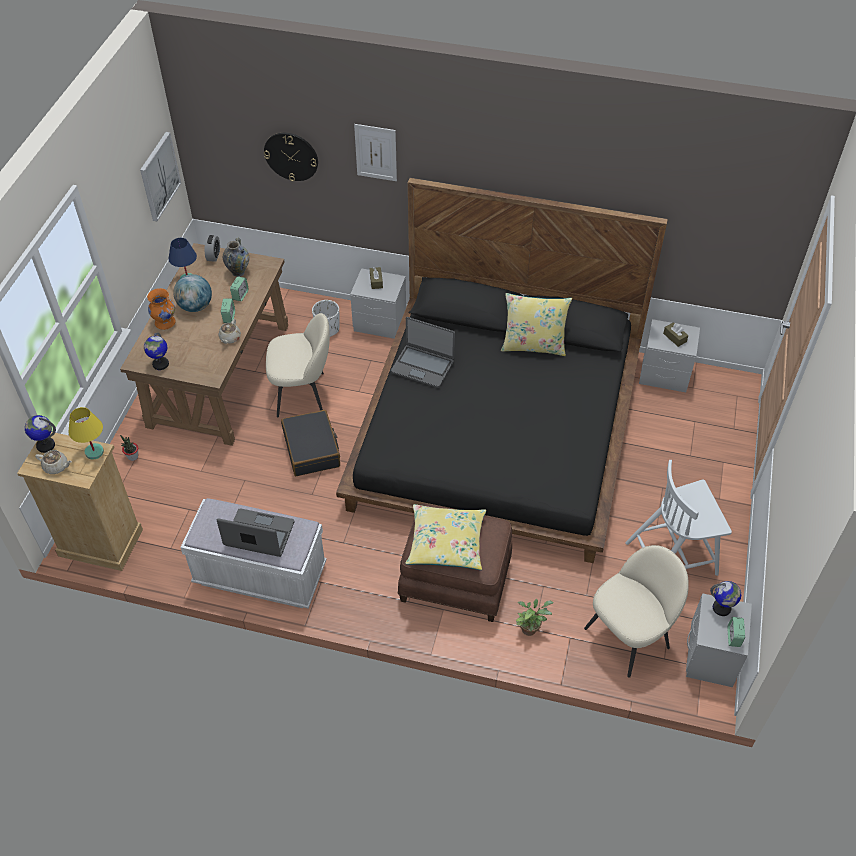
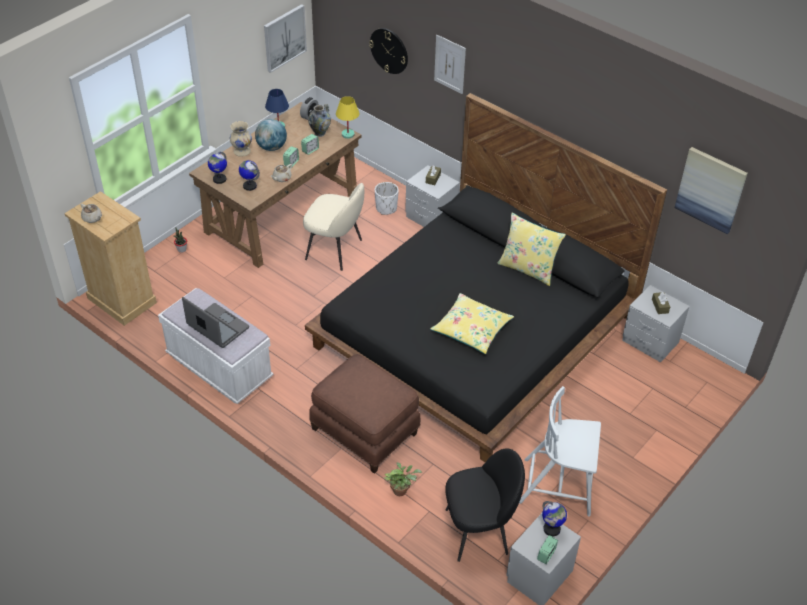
camera: 25 degrees right, 5 degrees down
globe [25,415,56,453] -> globe moved to [239,160,260,191]
yellow table lamp [69,407,104,459] -> yellow table lamp moved to [336,96,359,139]
orange vase [147,288,175,330] -> beige vase [230,121,252,157]
black suitcase [281,410,340,476] -> none
laptop [391,317,455,388] -> none
yellow pillow [405,504,486,570] -> yellow pillow moved to [430,293,514,354]
beige chair [584,545,689,678] -> black chair [445,448,525,562]
none -> picture [675,147,748,234]

